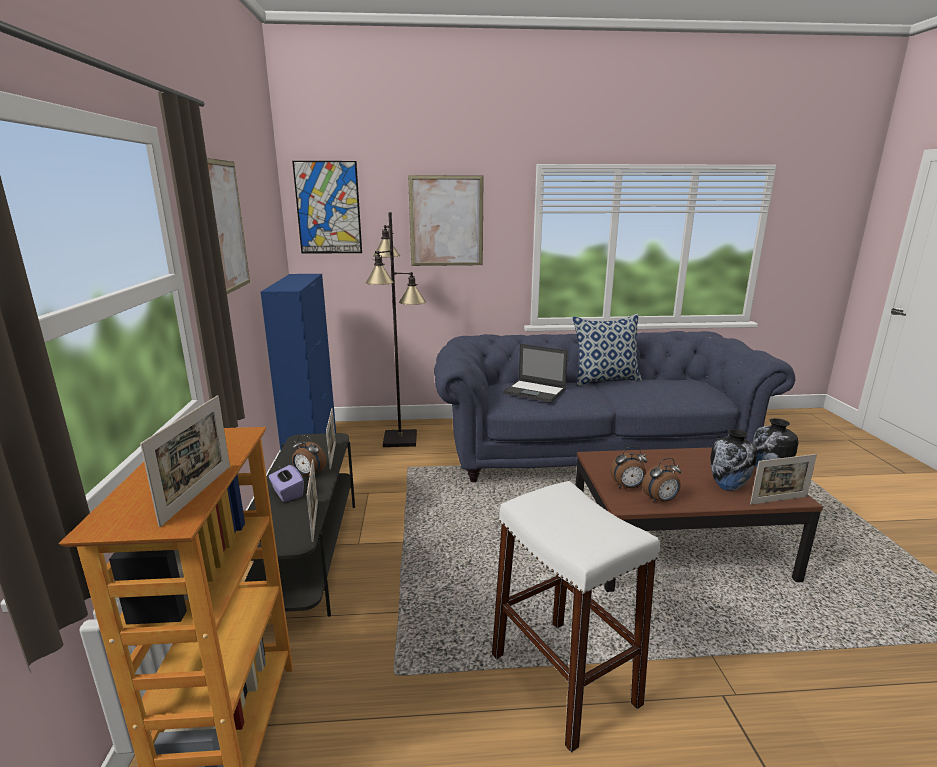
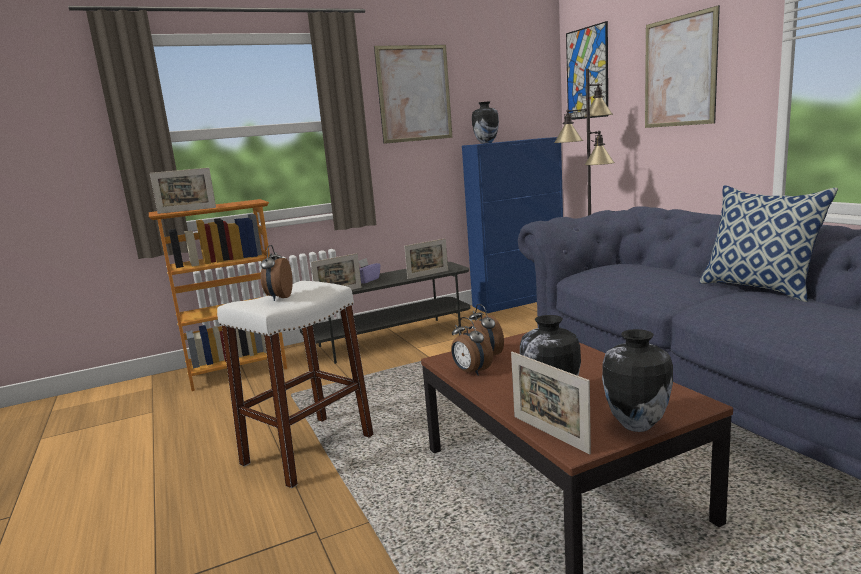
camera: 70 degrees right, 5 degrees down
alarm clock [292,435,326,477] -> alarm clock moved to [261,245,293,301]
laptop [503,344,568,403] -> none
none -> vase [472,101,499,144]

